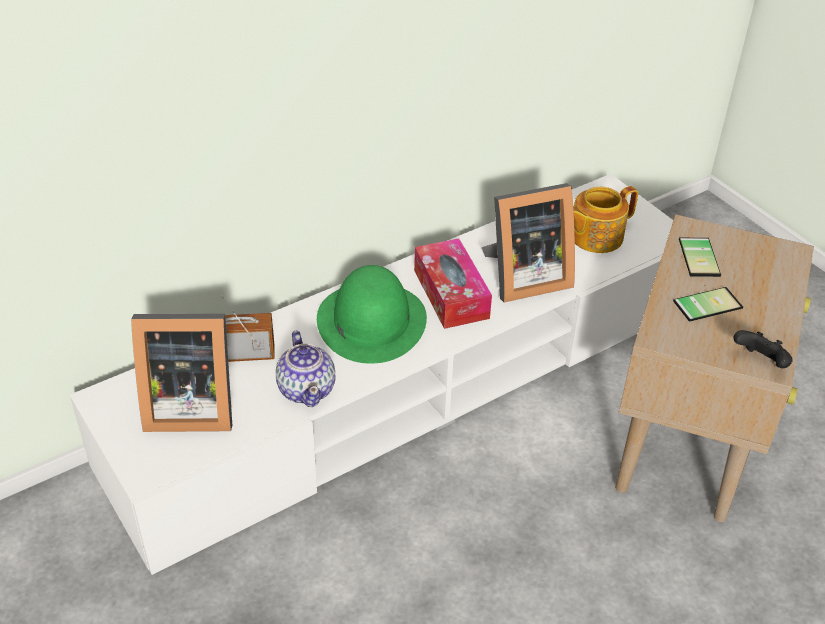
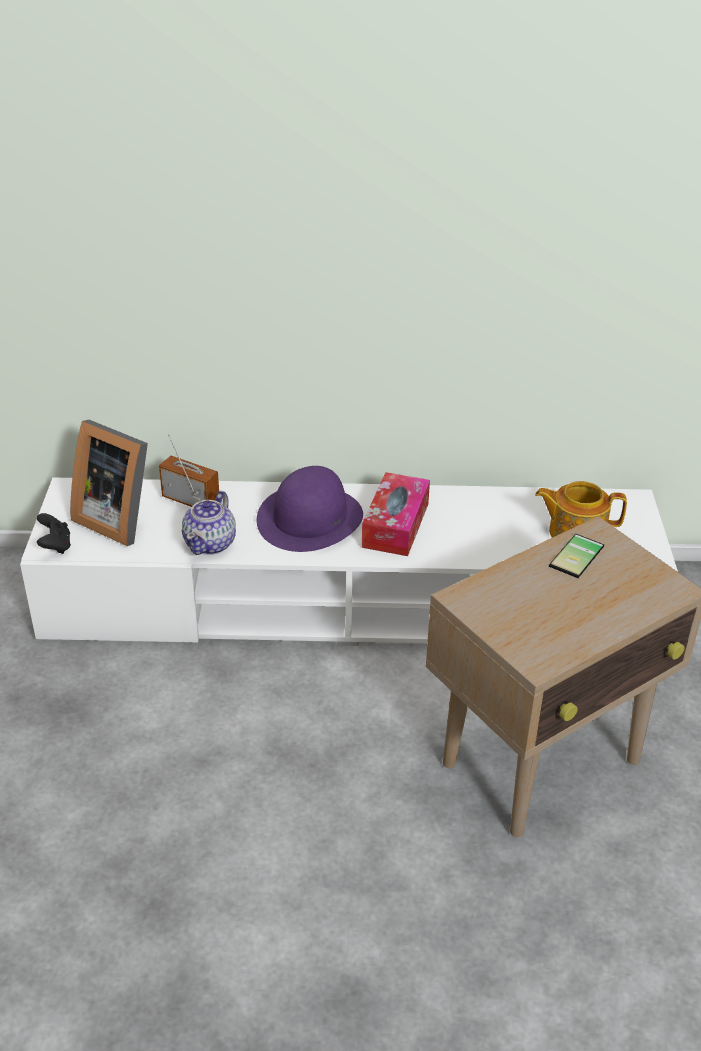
camera: 35 degrees right, 5 degrees down
green hat [317,265,427,364] -> purple hat [257,466,363,552]
picture frame [482,183,575,302] -> none
phone [673,287,743,322] -> none
black game controller [733,330,793,368] -> black game controller moved to [37,513,71,554]

